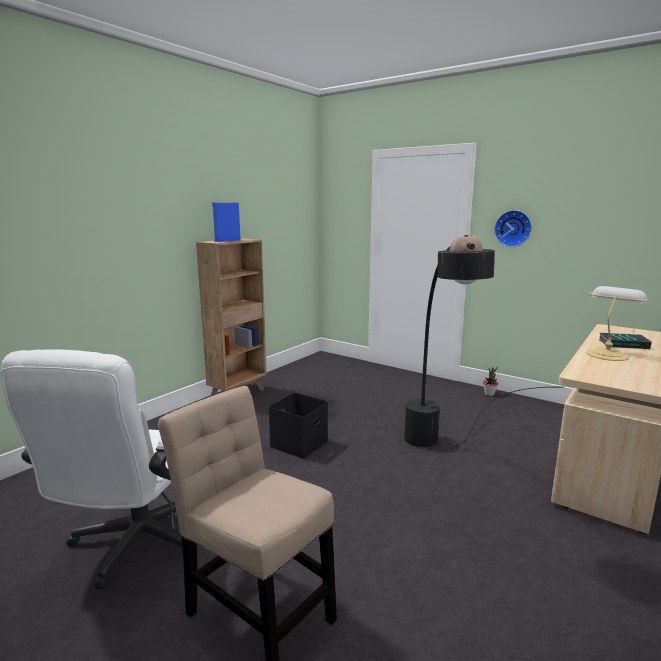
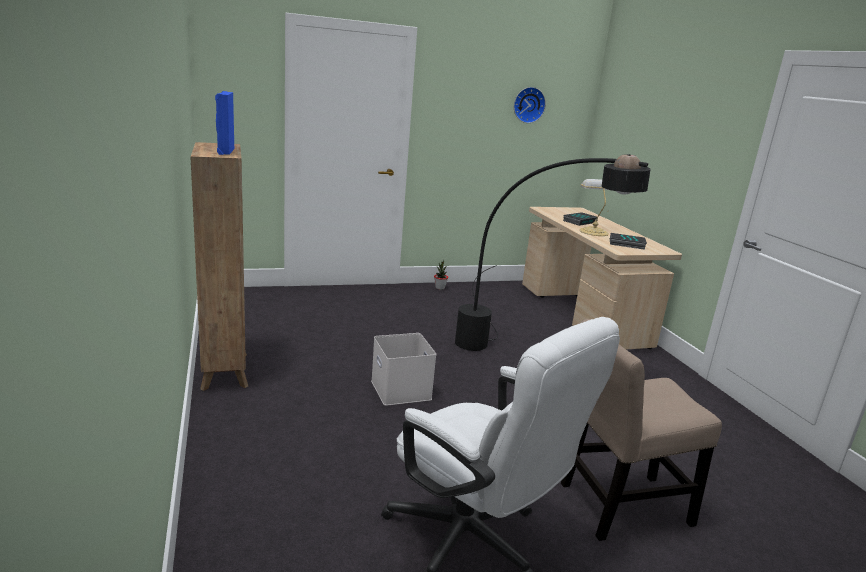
camera: 55 degrees left, 5 degrees up
black storage box [268,393,328,459] -> white storage box [371,333,436,406]
wall clock [494,210,532,247] -> wall clock moved to [514,87,546,123]
none -> book [610,233,647,250]

